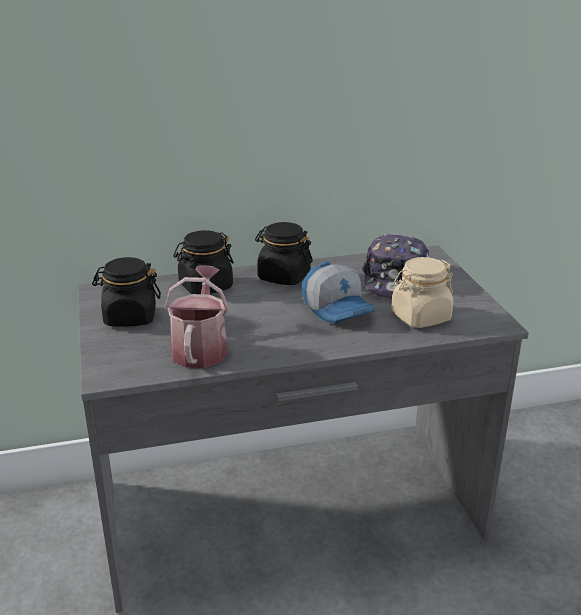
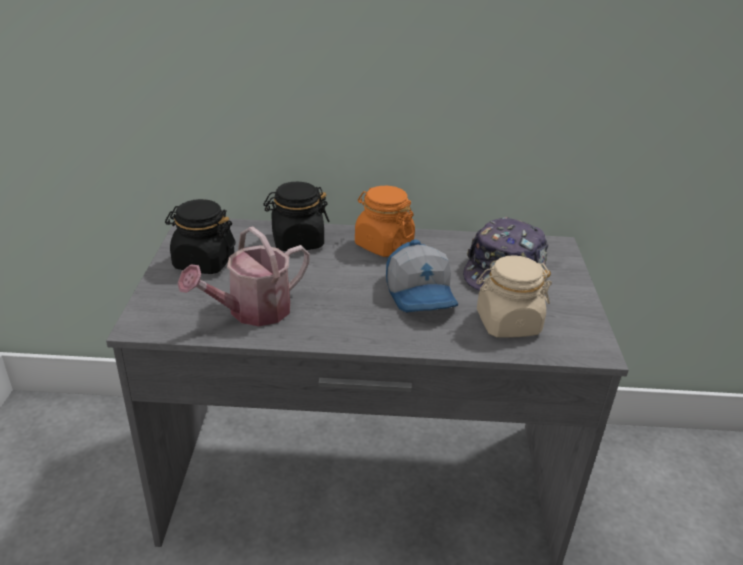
camera: 15 degrees right, 5 degrees up
watering can [164,265,229,368] -> watering can turned 150 degrees counterclockwise [177,226,310,326]
black jar [255,222,313,285] -> orange jar [355,186,415,257]

